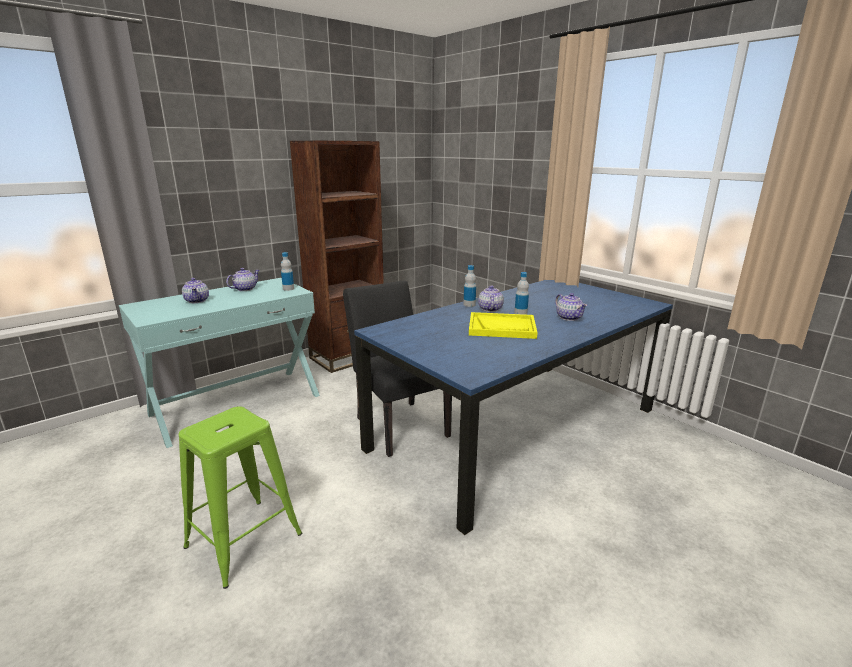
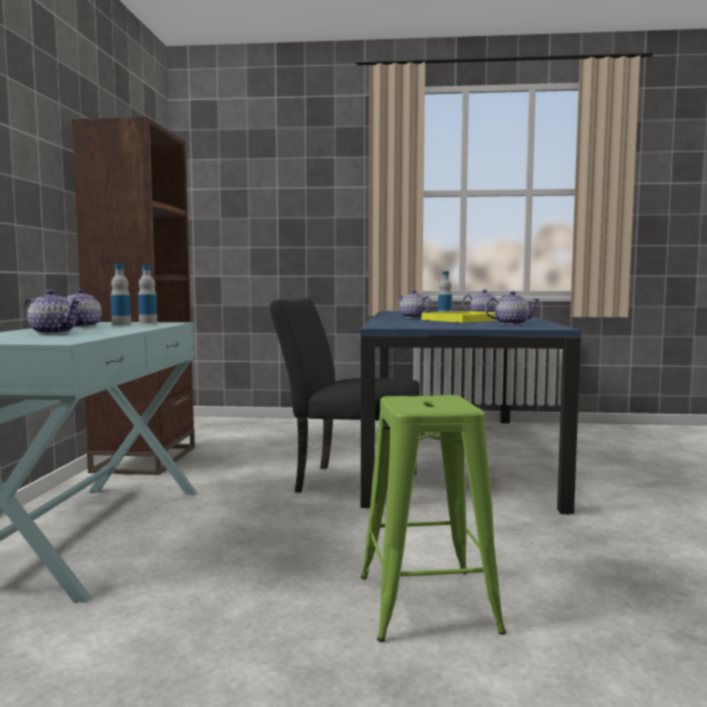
camera: 45 degrees left, 15 degrees down
bottle [463,265,476,307] -> bottle moved to [111,264,131,325]
none -> teapot [485,291,540,325]

